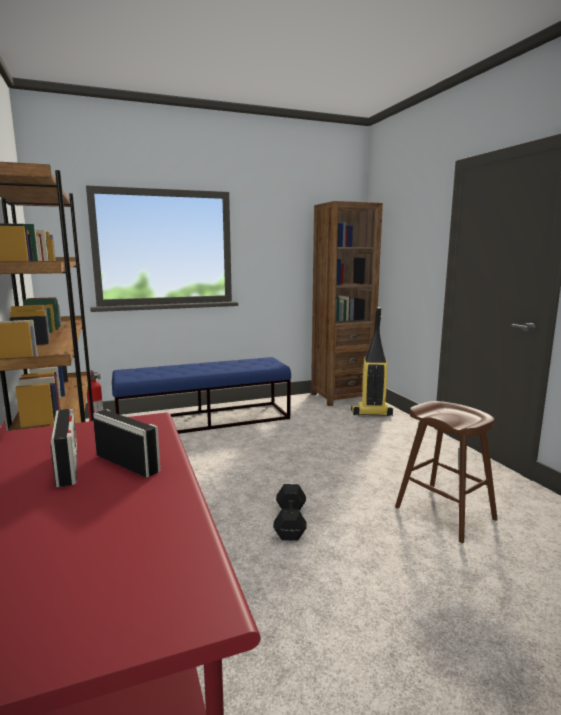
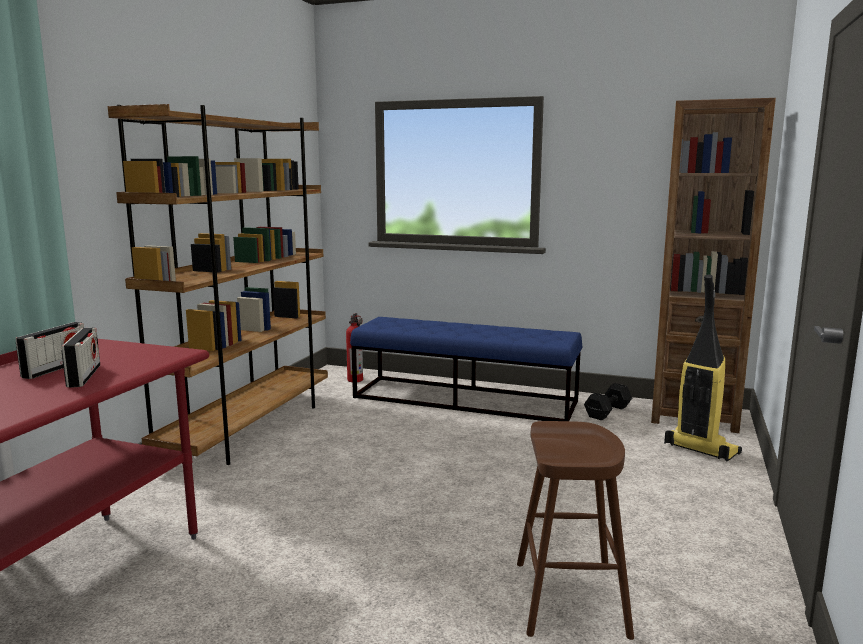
camera: 40 degrees right, 0 degrees up
black dumbbell [273,484,307,541] -> black dumbbell moved to [584,383,632,420]

